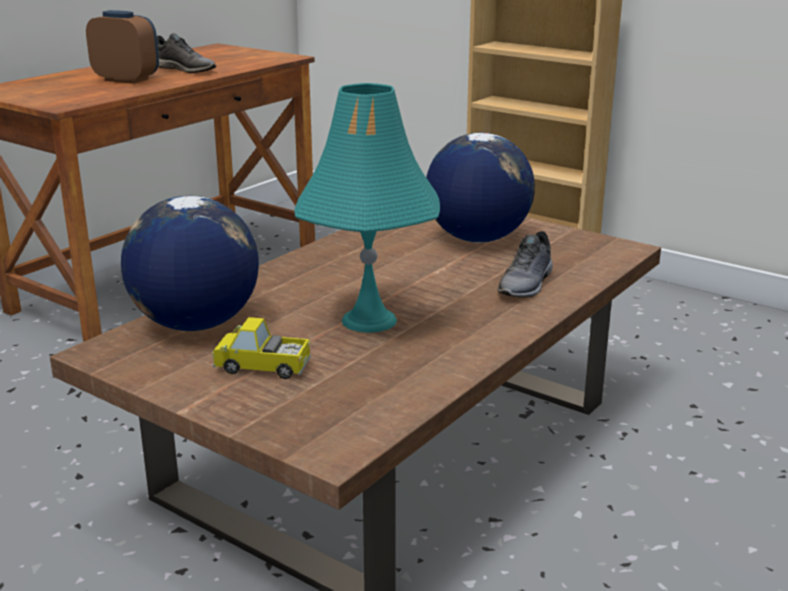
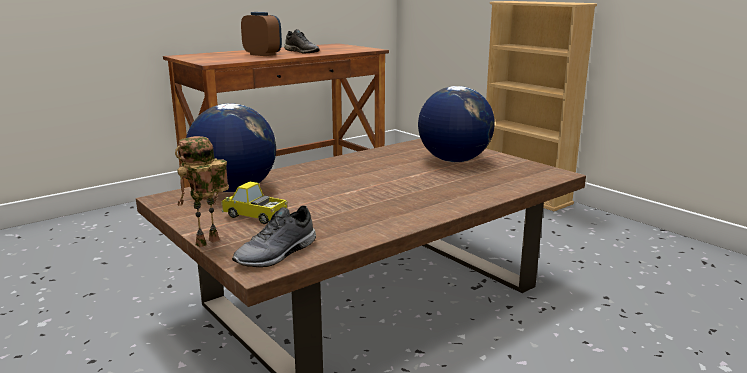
camera: 15 degrees right, 5 degrees down
turquoise table lamp [294,83,440,333] -> none
grey shoe [497,231,553,298] -> grey shoe moved to [232,206,316,267]
none -> toy robot [175,136,229,247]

